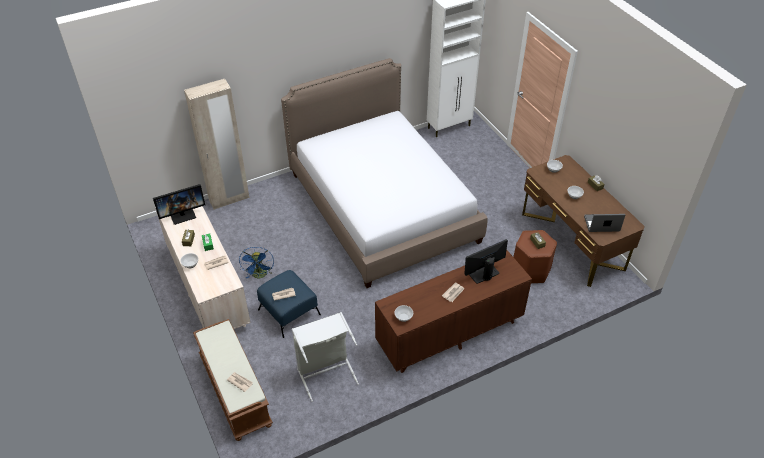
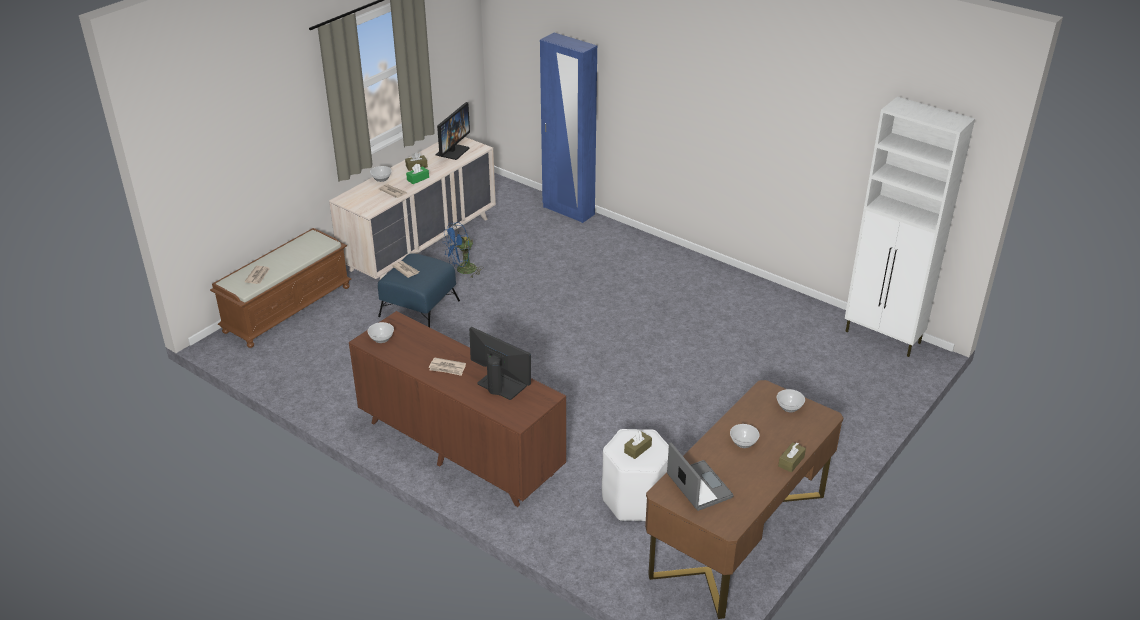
camera: 65 degrees right, 10 degrees down
monitor [153,184,205,225] -> monitor turned 105 degrees counterclockwise [436,102,470,160]
beige wardrobe [184,79,249,210] -> blue wardrobe [540,33,597,223]
bed [281,58,488,288] -> none
grey laundry basket [292,312,359,402] -> none
brown stool [513,230,557,283] -> white stool [602,429,669,521]

